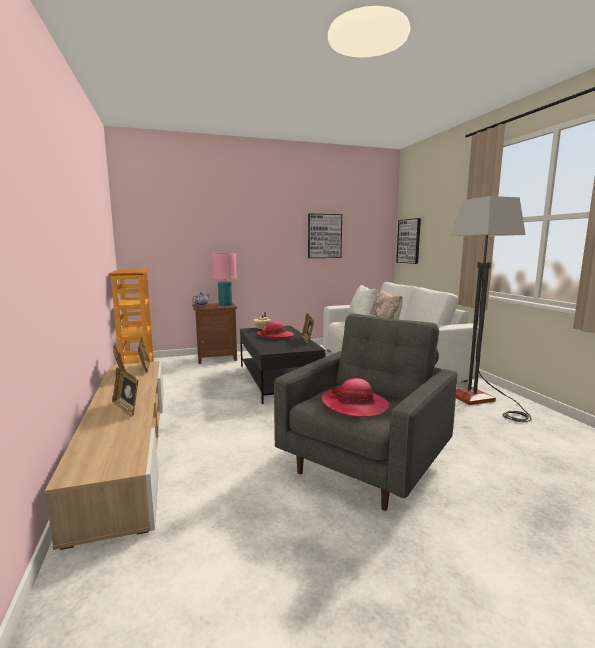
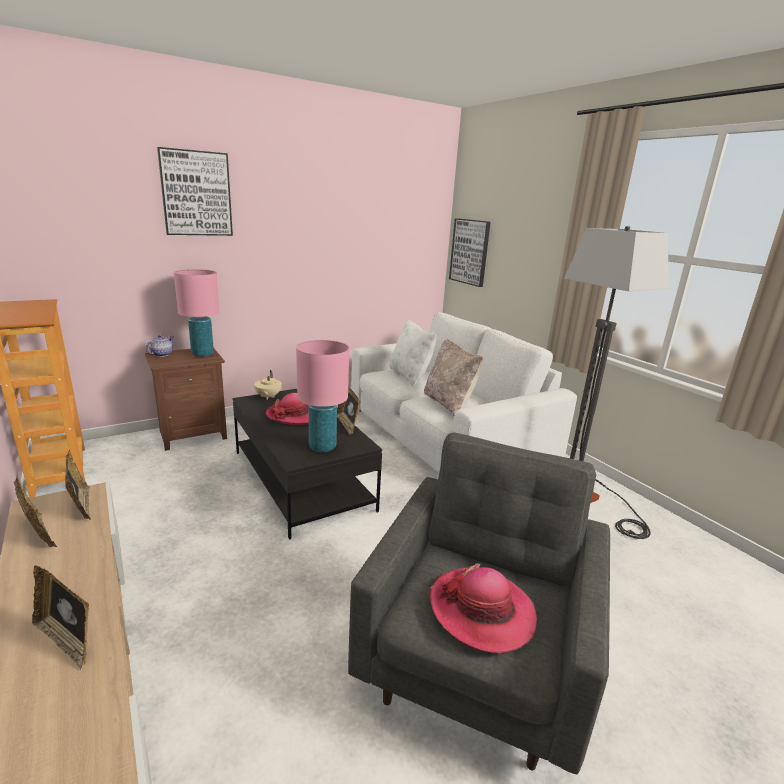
camera: 15 degrees left, 10 degrees up
picture [308,214,342,258] -> picture moved to [157,147,233,236]
none -> pink table lamp [296,340,349,452]

